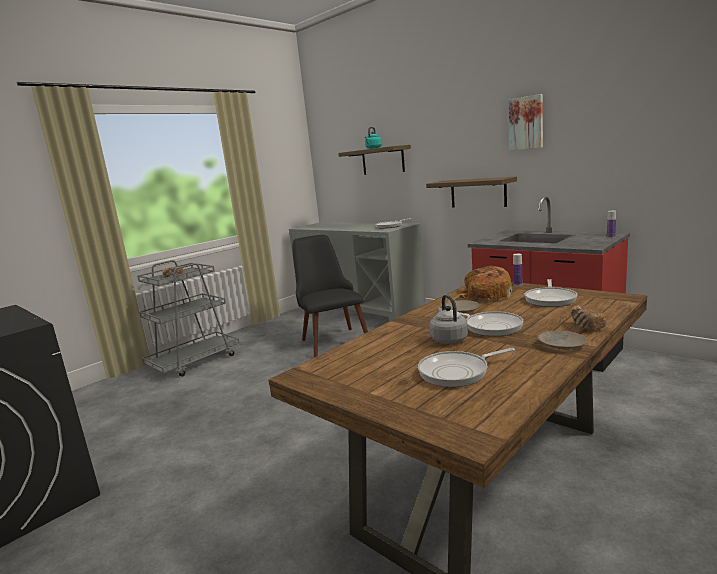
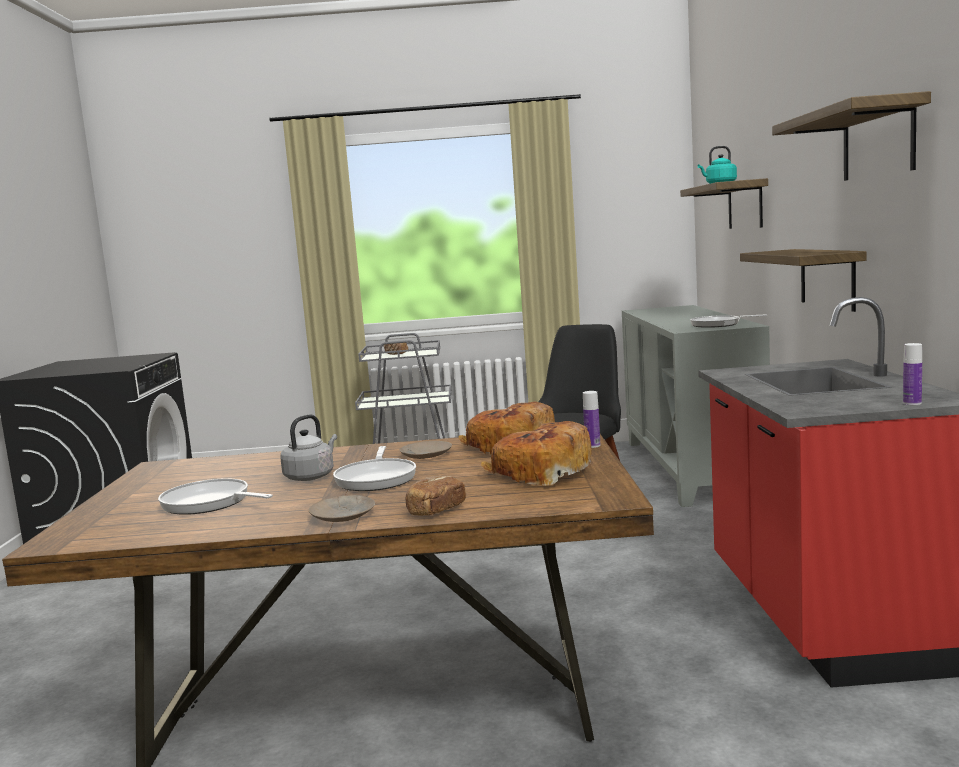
camera: 45 degrees right, 5 degrees down
picture [509,94,543,151] -> shelf [772,91,931,181]
frying pan [525,279,577,307] -> bread [481,421,592,486]

